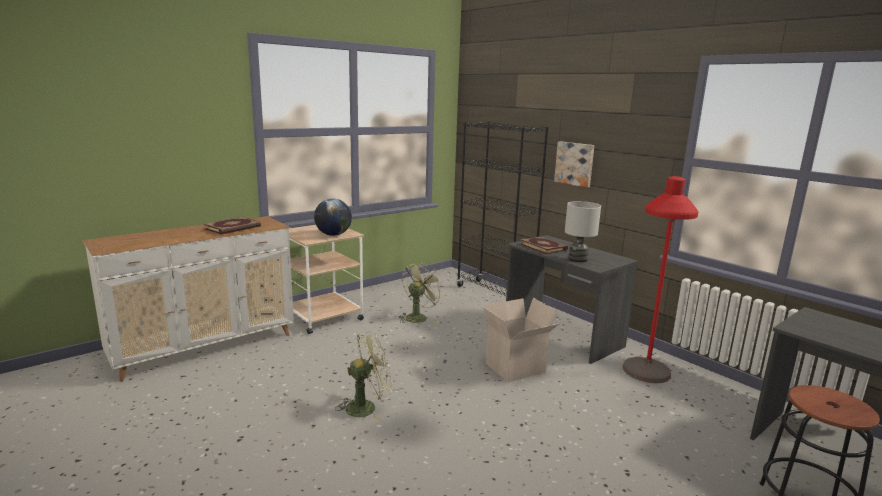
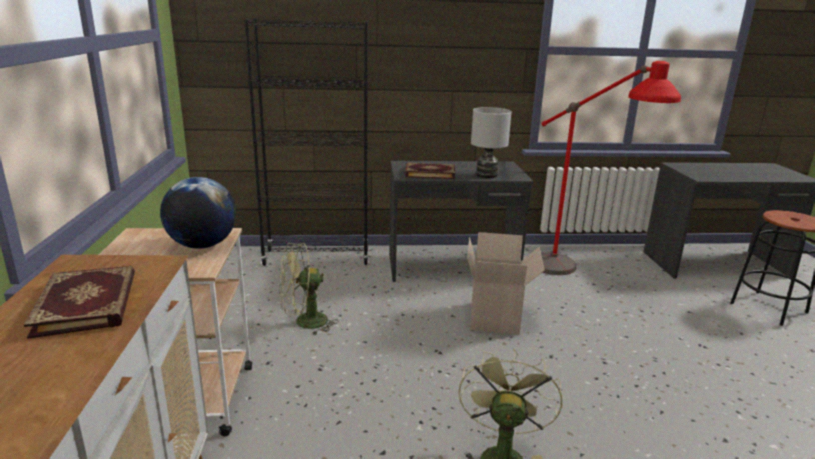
camera: 55 degrees left, 5 degrees up
green fan [399,262,444,323] -> green fan turned 90 degrees counterclockwise [279,243,339,335]
picture [554,141,594,188] -> none

